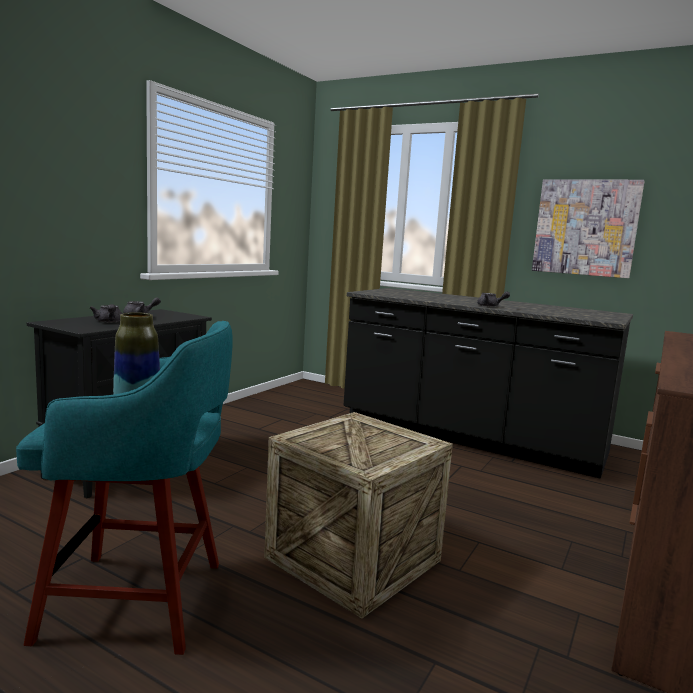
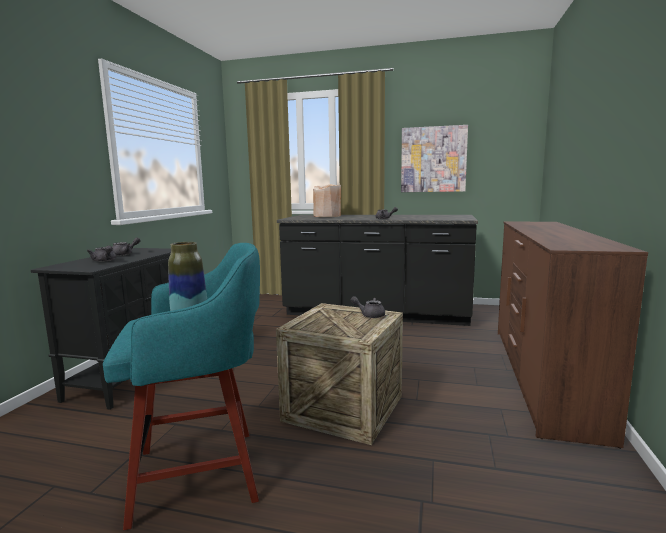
camera: 15 degrees left, 0 degrees up
none -> beige vase [313,184,341,217]
none -> grey teapot [351,296,385,318]

